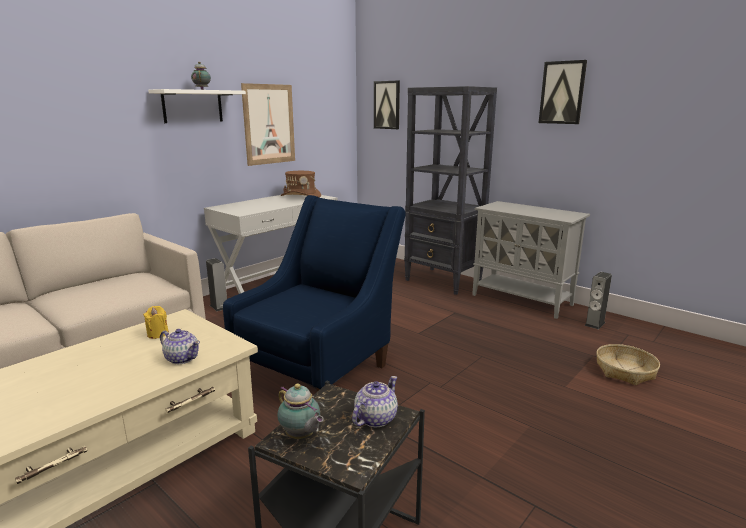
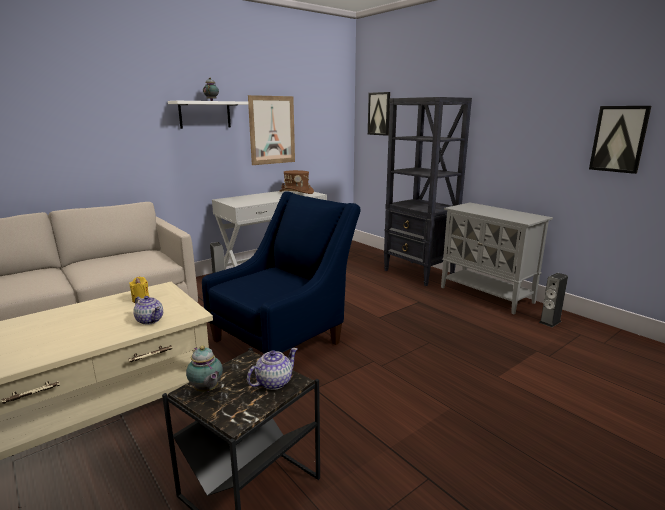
camera: 10 degrees right, 0 degrees up
picture [539,60,587,124] -> picture moved to [589,106,651,174]
basket [596,344,660,385] -> none

